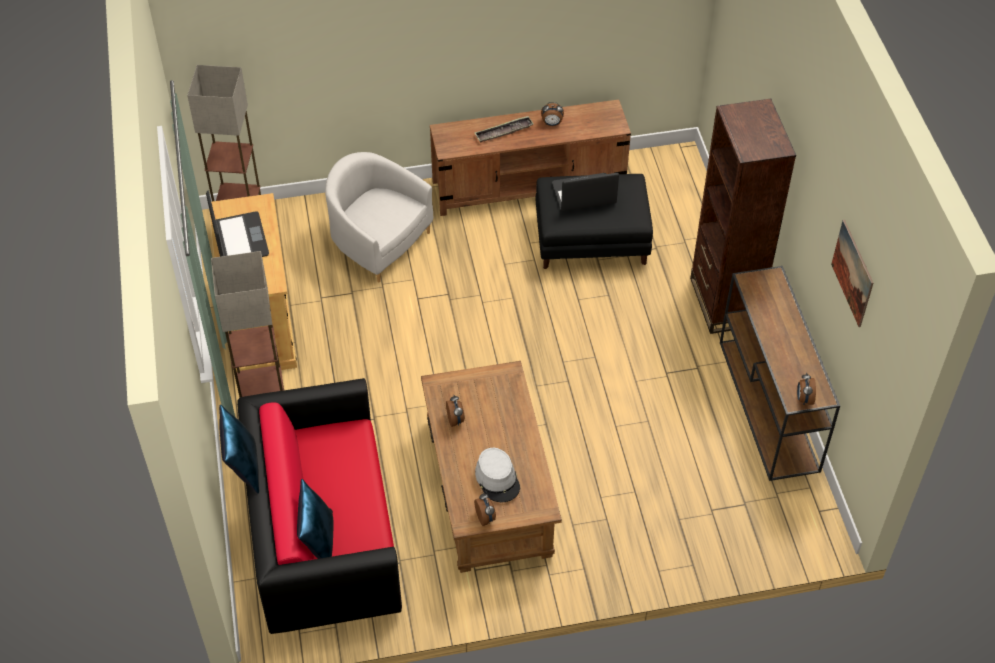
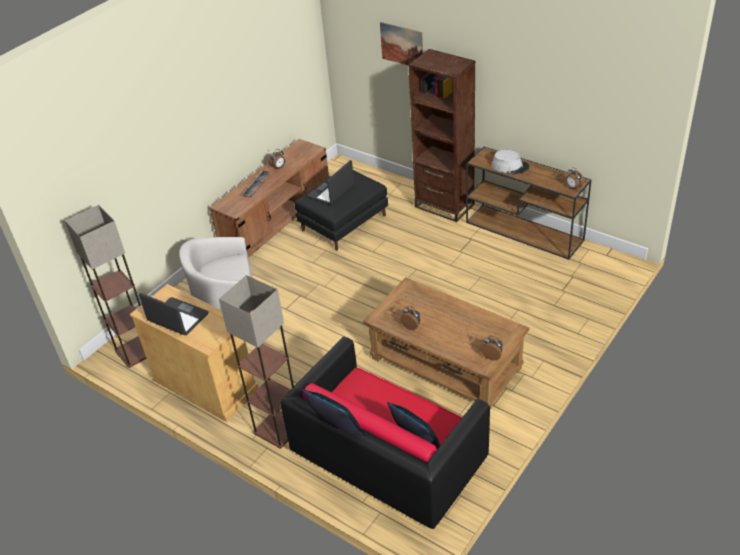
camera: 40 degrees left, 10 degrees down
grey hat [475,448,520,502] -> grey hat moved to [492,150,529,174]
picture [831,220,873,327] -> picture moved to [380,22,423,66]

